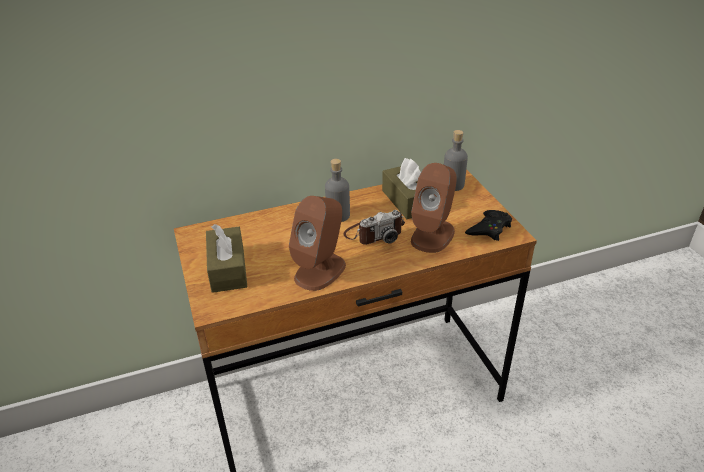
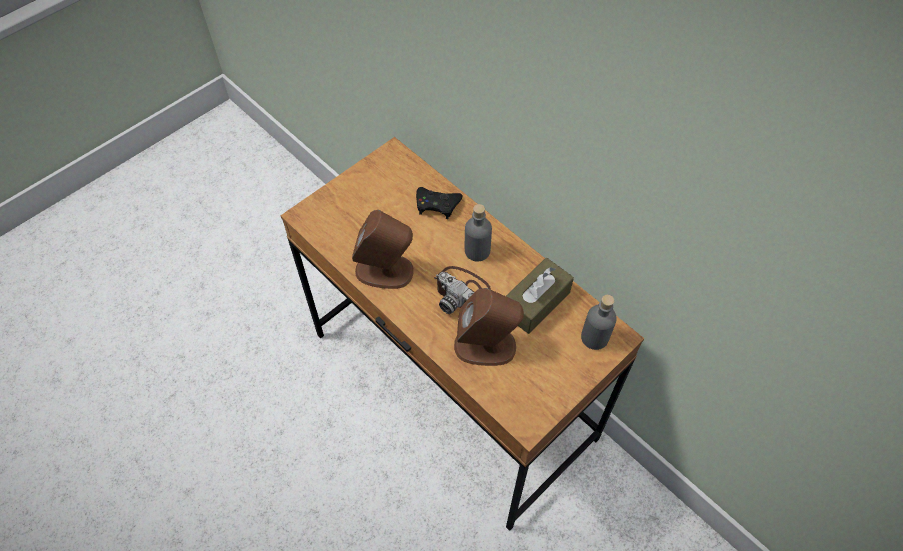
camera: 65 degrees right, 20 degrees up
brown tissue box [206,224,247,293] -> none
black game controller [465,210,512,241] -> black game controller moved to [416,187,463,219]

